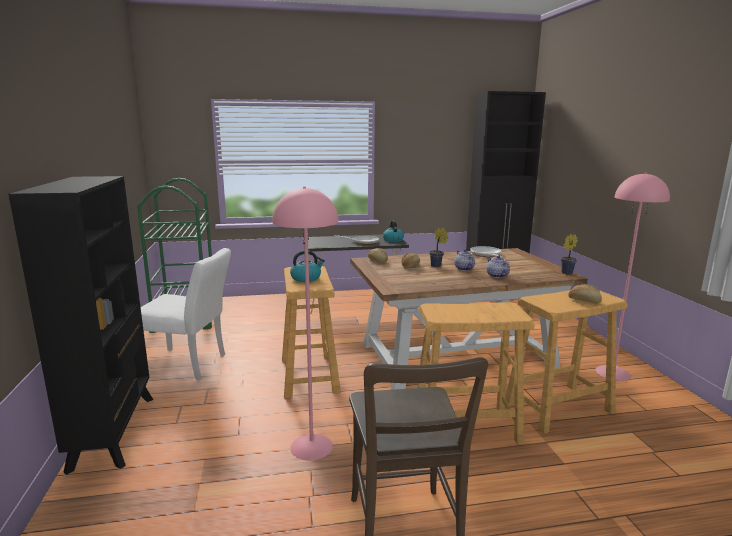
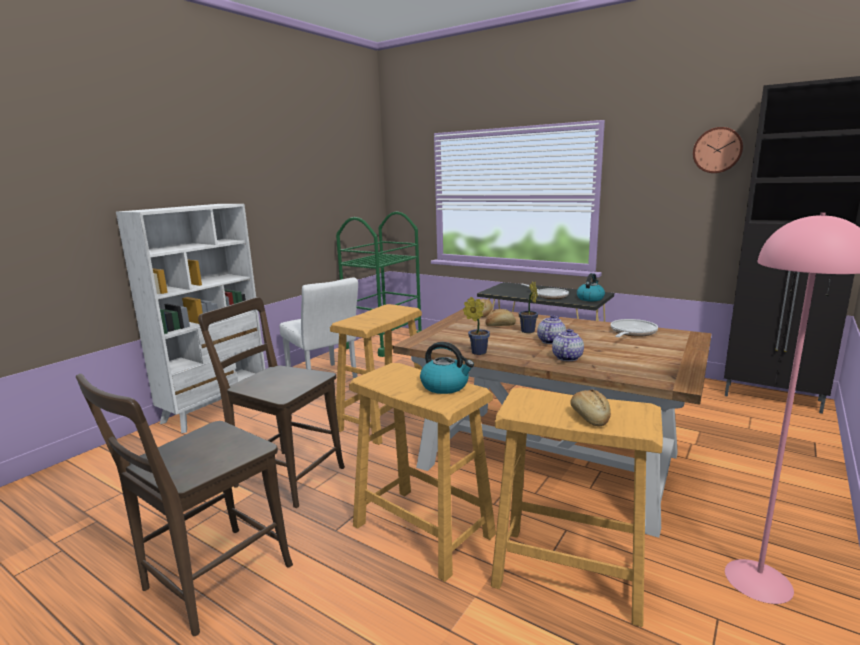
camera: 45 degrees right, 0 degrees up
black bookcase [8,176,153,475] -> white bookcase [116,204,265,433]
pink floor lamp [272,186,338,460] -> brown chair [198,297,345,508]
kettle [290,250,325,282] -> kettle moved to [420,342,474,394]
potted plant [561,234,578,275] -> potted plant moved to [463,297,490,355]
none -> wall clock [693,127,743,173]

